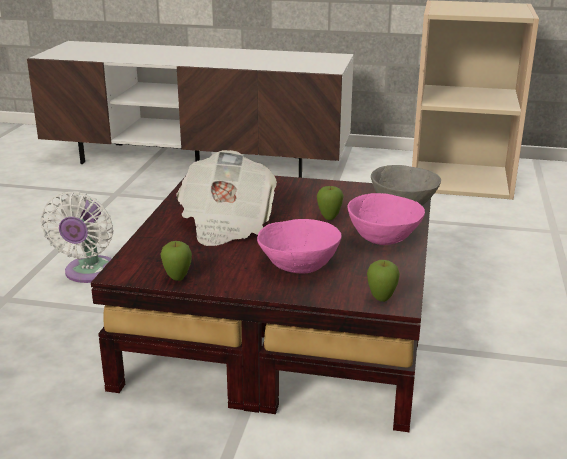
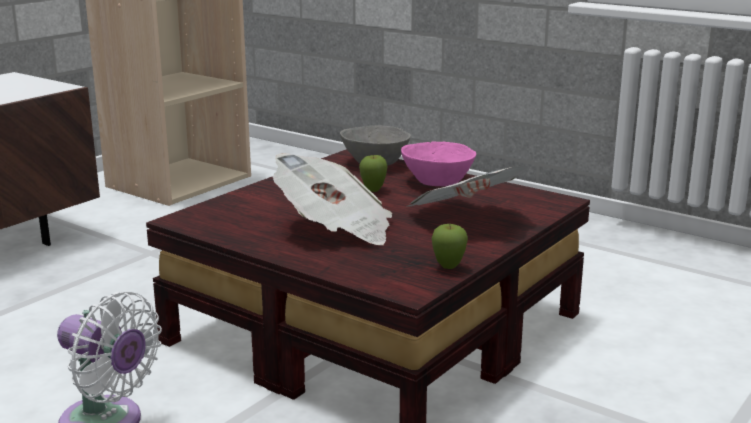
camera: 65 degrees left, 5 degrees down
pink bowl [257,219,341,273] -> newspaper [408,166,528,207]
apple [367,260,400,302] -> none

